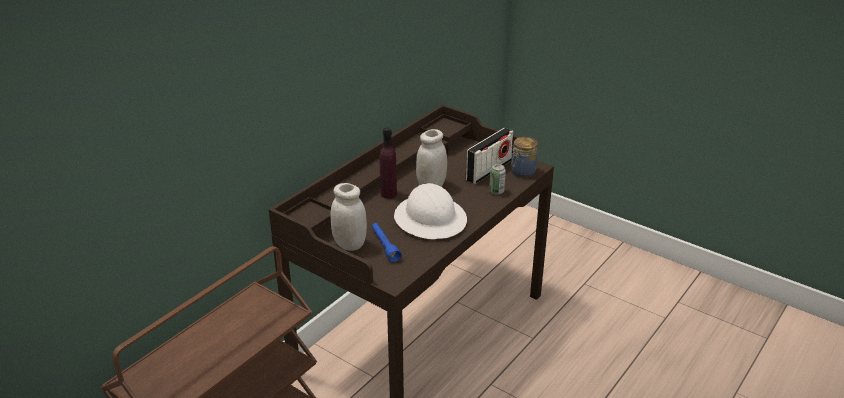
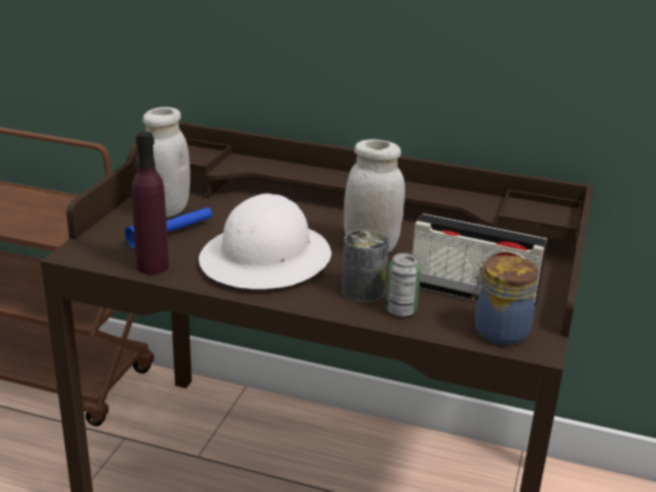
camera: 70 degrees right, 5 degrees down
purple bottle [380,127,397,199] -> purple bottle moved to [132,131,169,275]
none -> can [342,229,389,302]

